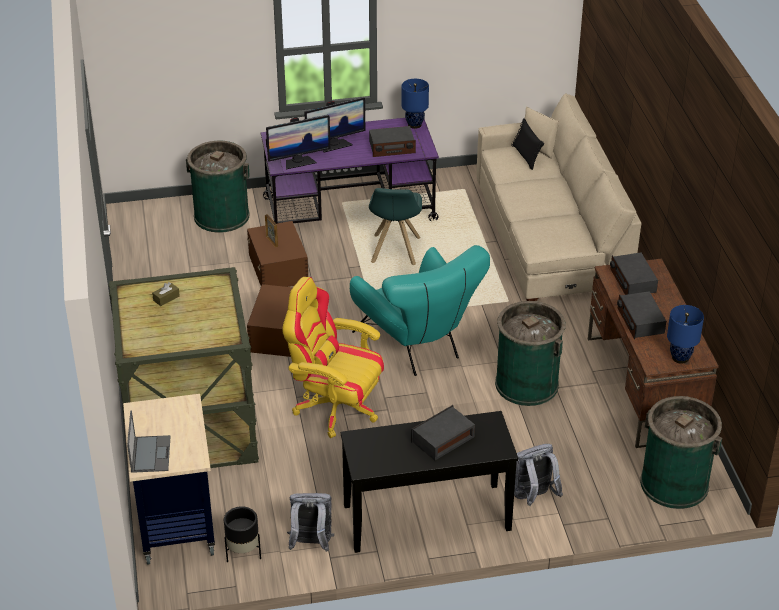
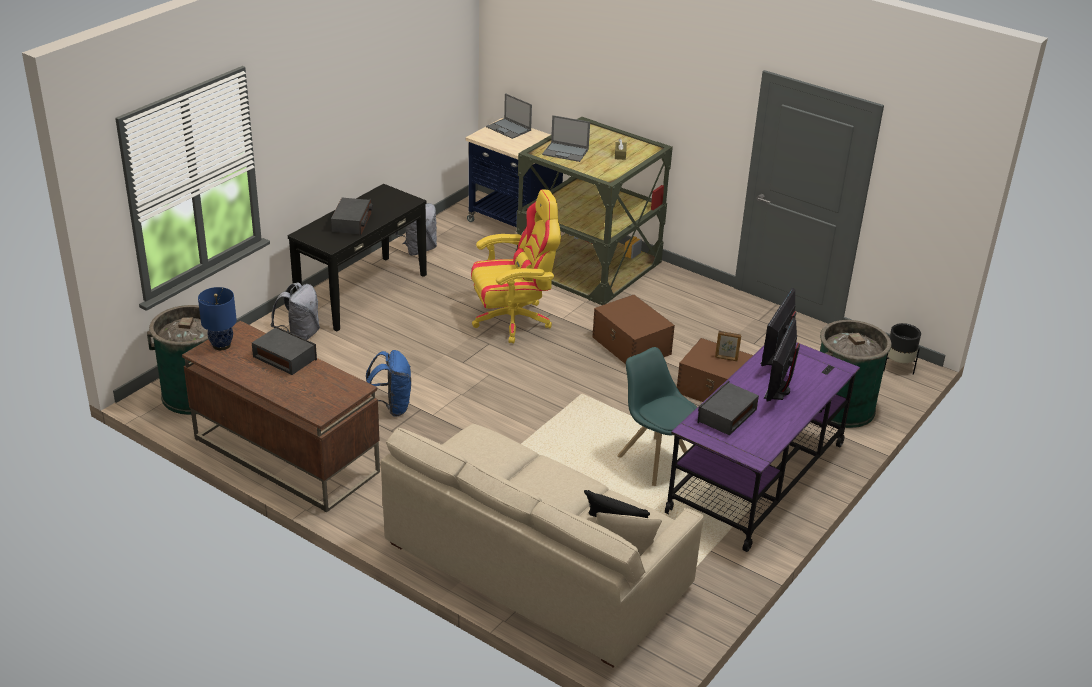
camera: 135 degrees right, 5 degrees down
black planter [224,506,261,562] -> black planter moved to [884,323,921,375]
turquoise armchair [350,245,490,376] -> none
blue table lamp [401,79,429,129] -> none
green trash can [495,301,566,406] -> blue backpack [366,350,411,417]
radio [610,252,658,295] -> none
none -> laptop [542,115,590,162]

